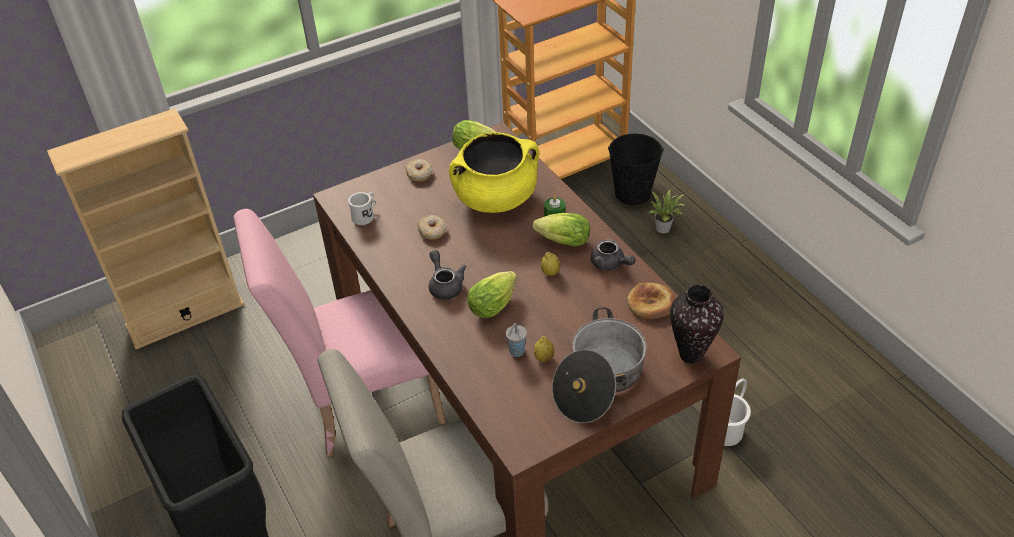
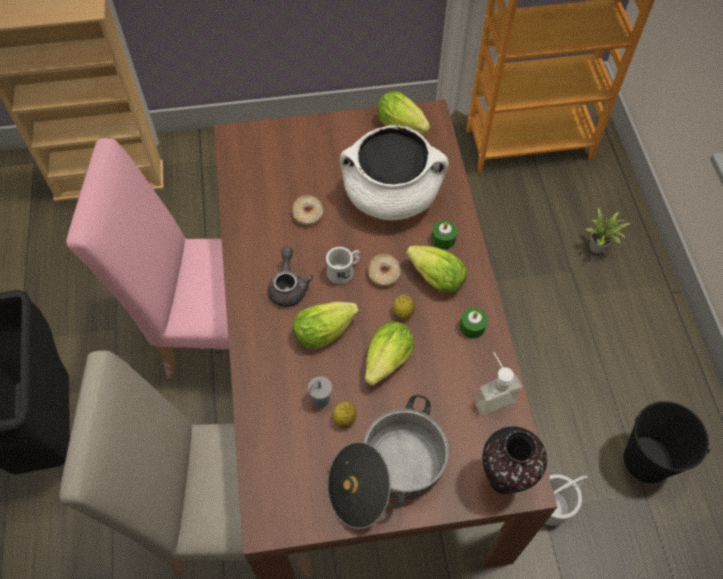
camera: 20 degrees right, 15 degrees up
white mug [348,192,375,225] -> white mug moved to [326,247,360,284]
donut [405,159,433,182] -> donut moved to [368,254,401,287]
yellow cooking pot [449,132,539,213] -> white cooking pot [340,125,449,220]
grey teapot [591,239,635,271] -> green candle [460,308,488,339]
black bucket [608,134,664,205] -> black bucket moved to [624,401,710,483]
bread [627,283,675,319] -> soap dispenser [475,352,522,415]
none -> lettuce [365,321,414,386]

